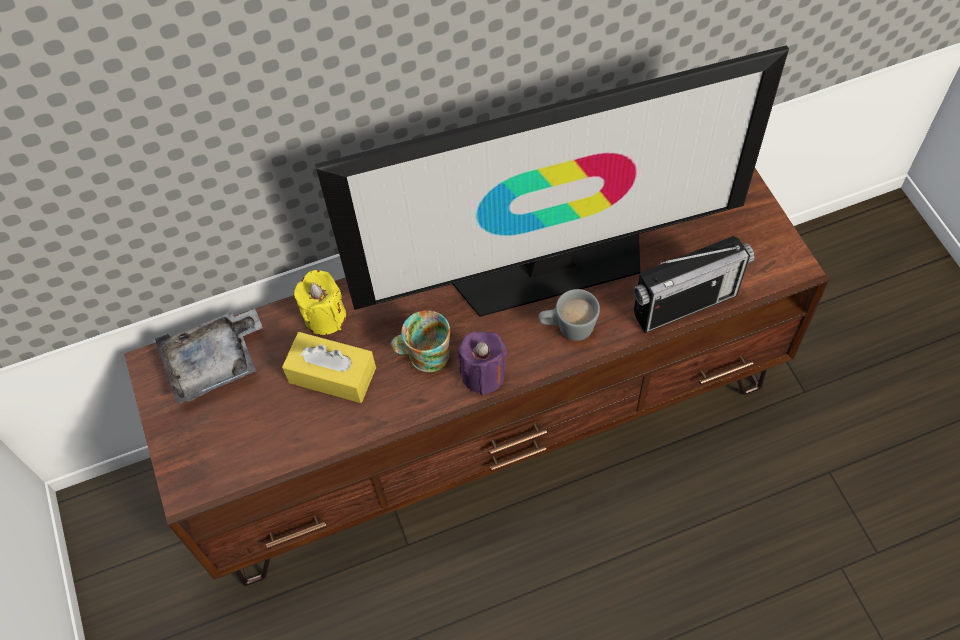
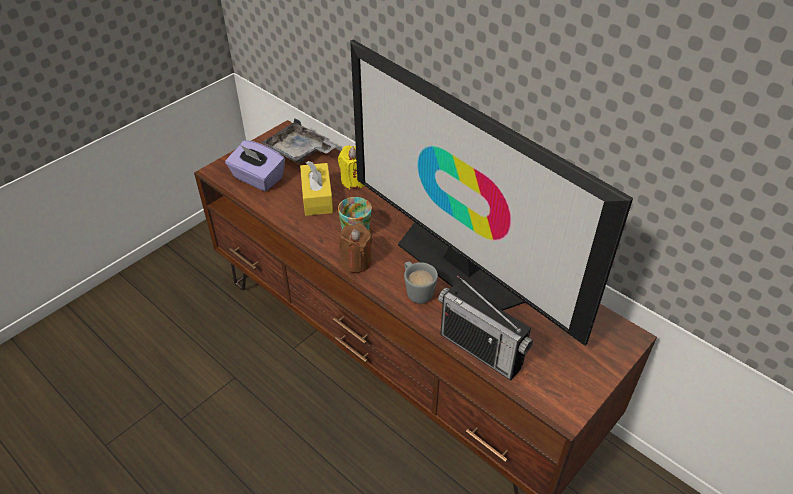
camera: 60 degrees right, 15 degrees down
purple candle [458,332,507,395] -> brown candle [339,224,373,273]
none -> purple tissue box [225,140,285,191]

